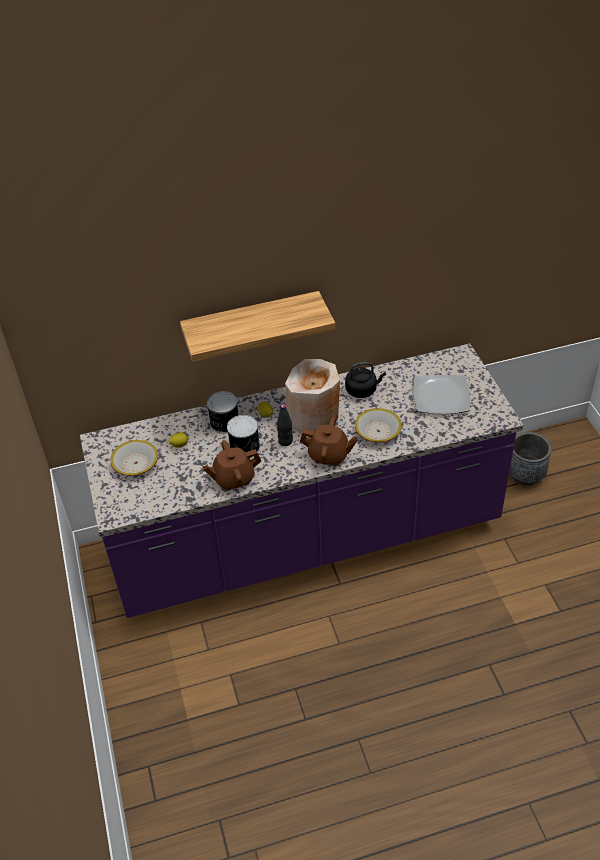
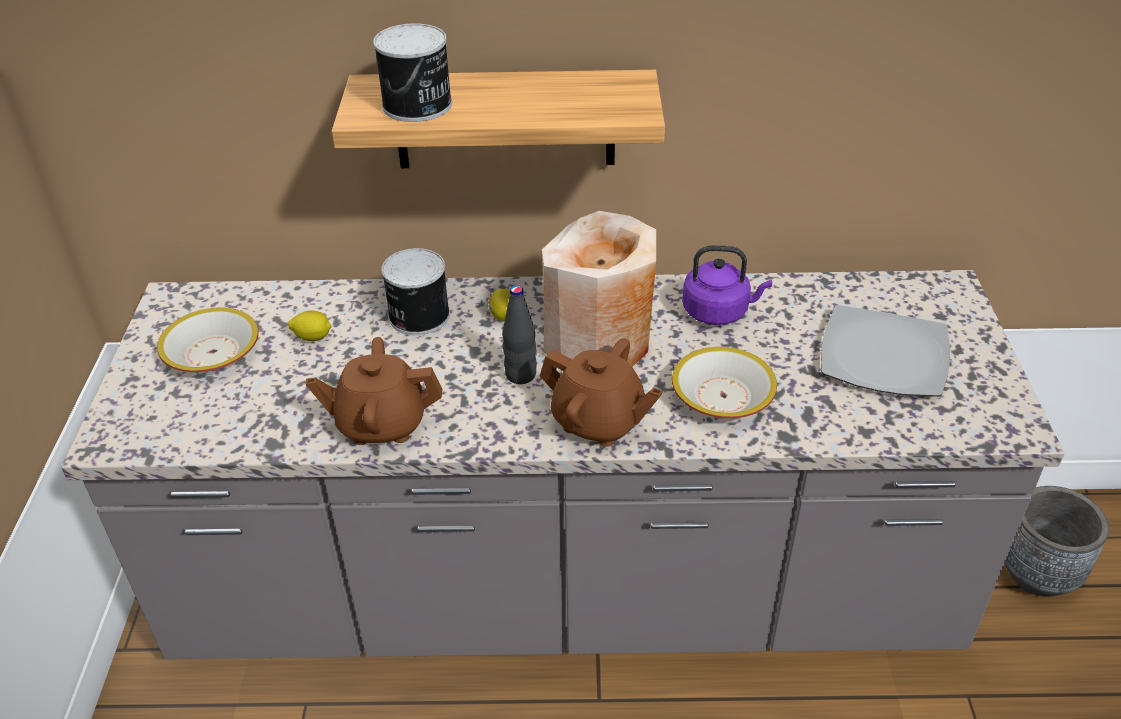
camera: 15 degrees right, 5 degrees down
purple counter [80,344,523,618] -> grey counter [61,270,1065,659]
can [227,415,260,452] -> can moved to [373,23,452,122]
black kettle [345,362,386,398] -> purple kettle [682,245,772,325]

